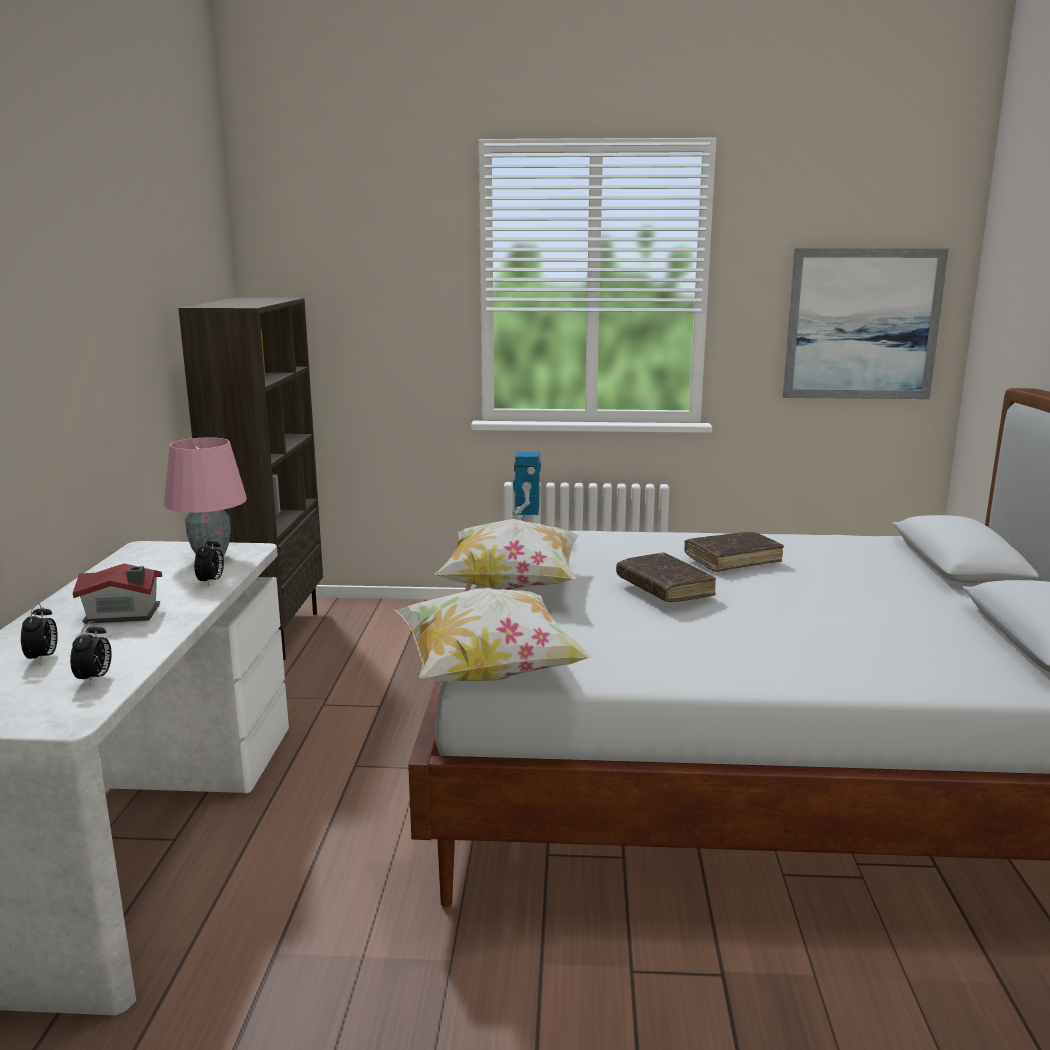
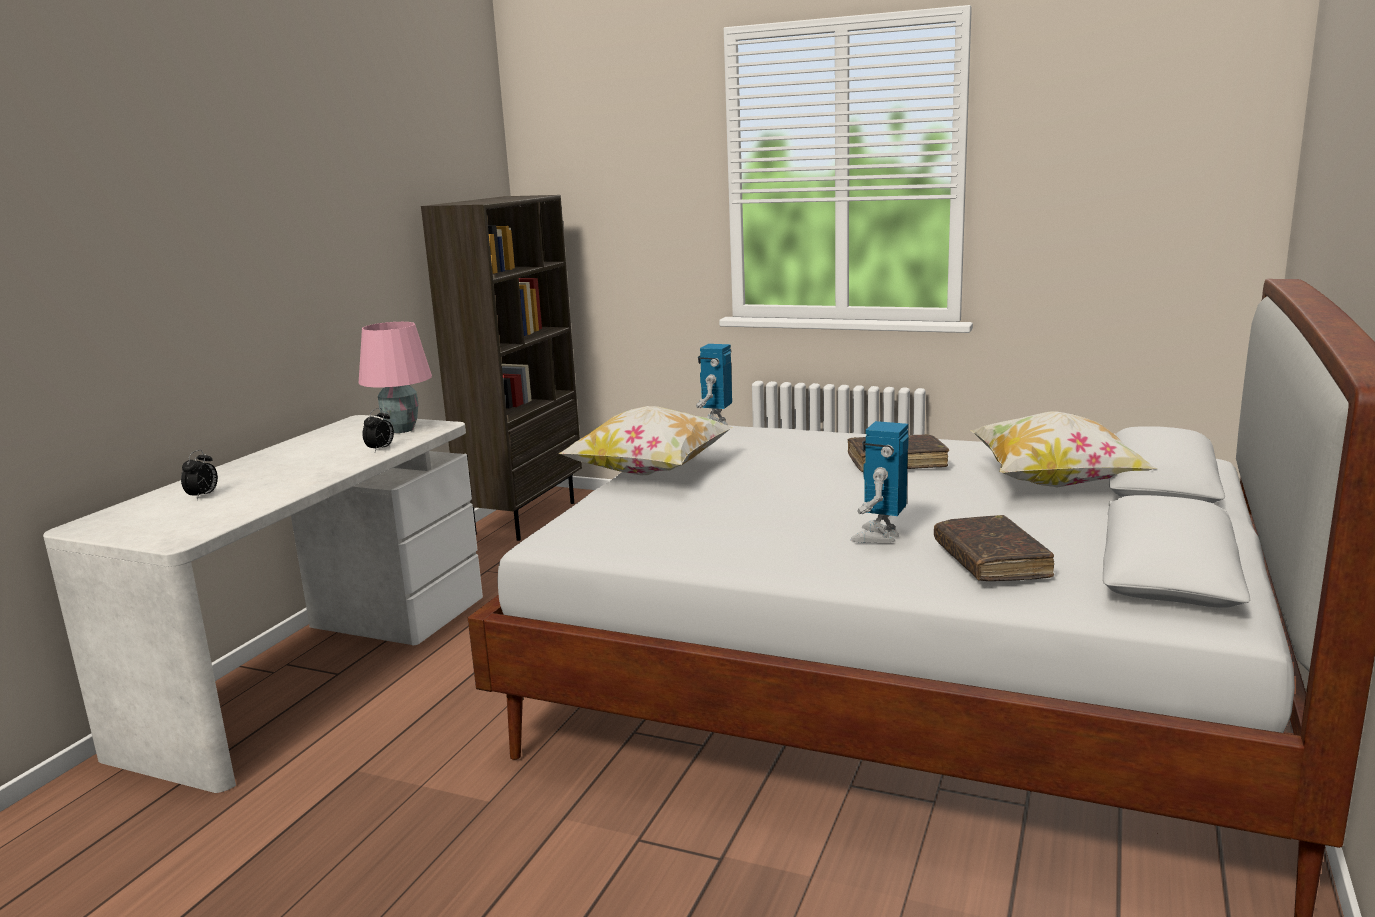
camera: 20 degrees right, 0 degrees up
alarm clock [70,621,112,685] -> none
toy house [73,563,162,624] -> none
pillow [395,588,594,681] -> pillow moved to [970,411,1157,488]
brown book [616,553,716,602] -> brown book moved to [934,515,1054,581]
picture [782,248,949,399] -> none
none -> toy robot [850,421,909,543]

